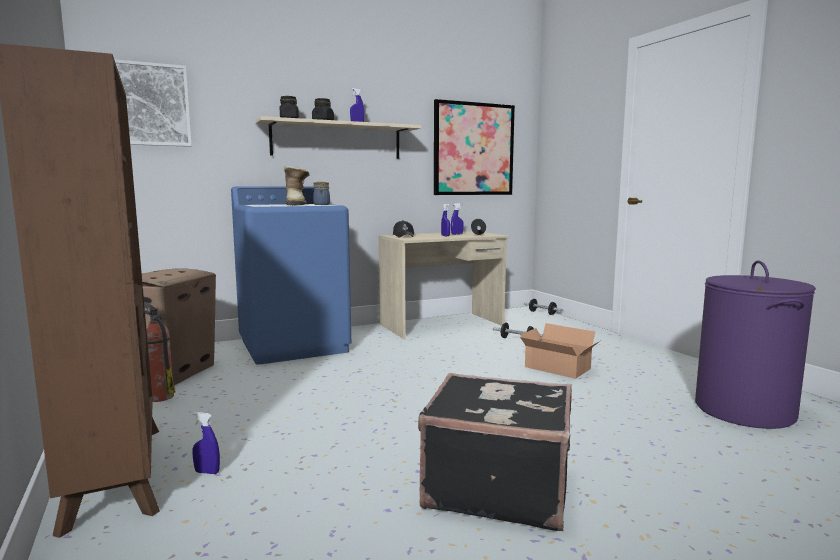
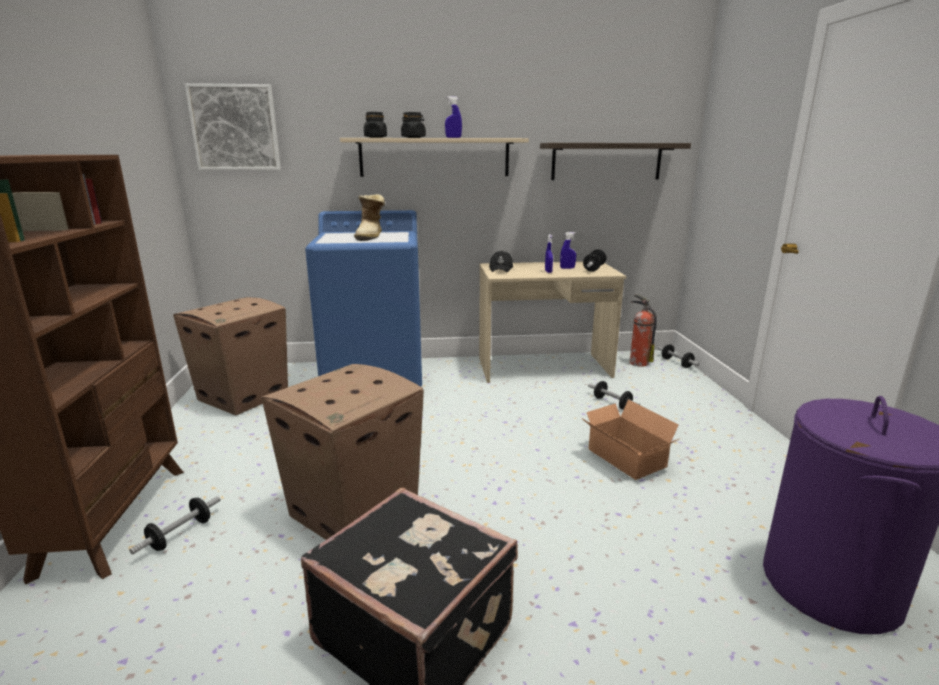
camera: 20 degrees right, 10 degrees up
fire extinguisher [144,302,176,402] -> fire extinguisher moved to [630,295,657,367]
blue spray bottle [192,412,220,474] -> dumbbell [129,496,221,555]
jar [313,182,330,205] -> none
picture [434,99,515,195] -> shelf [540,143,691,180]
none -> cardboard box [261,364,424,540]

